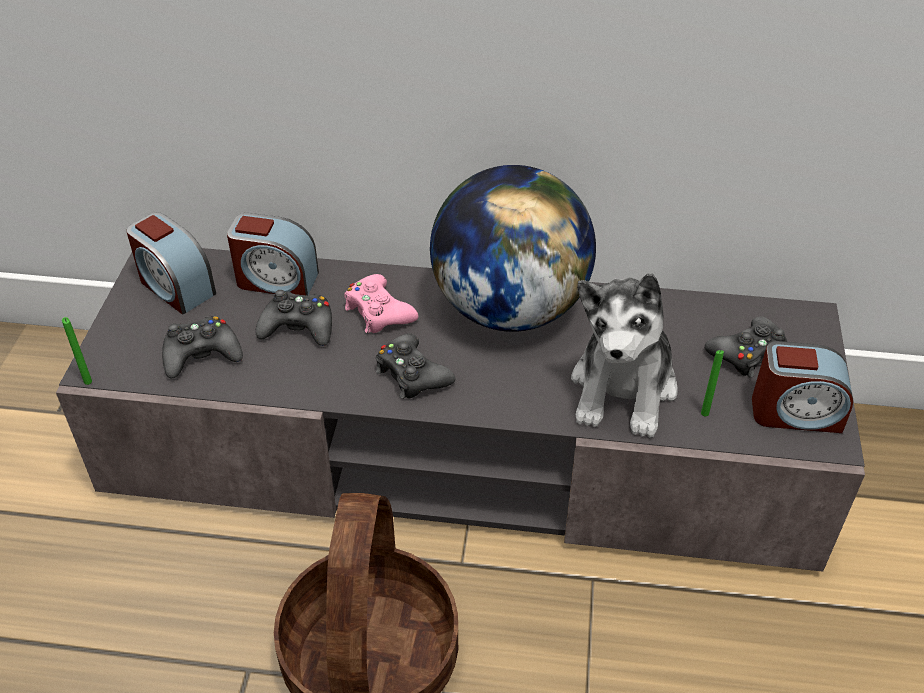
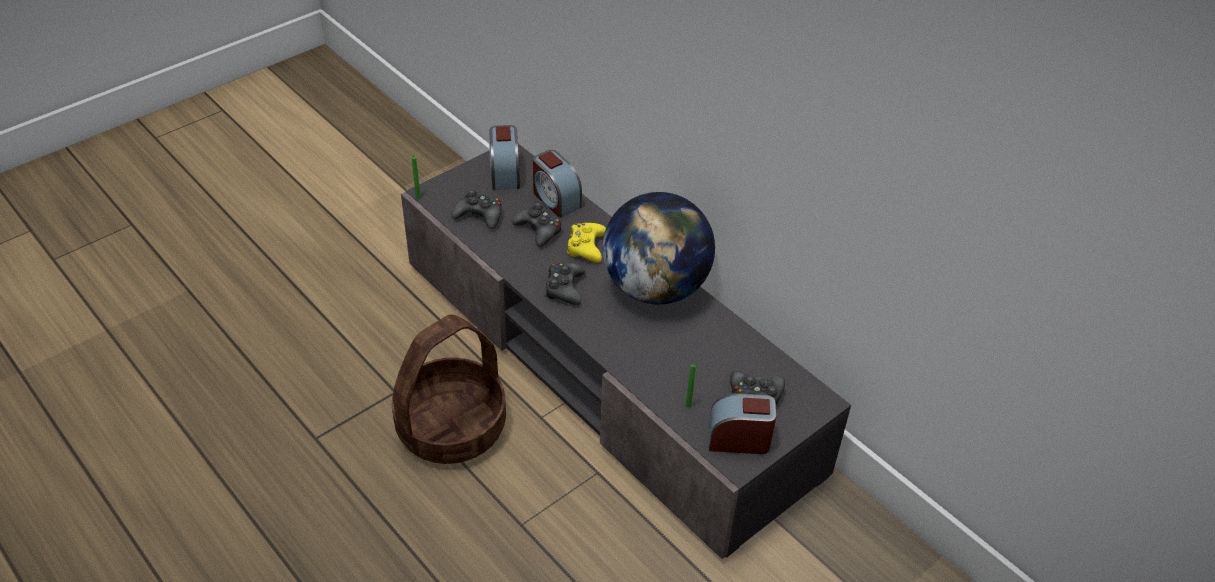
camera: 40 degrees right, 0 degrees up
pink game controller [344,274,418,333] -> yellow game controller [567,222,606,262]
plush toy [571,273,678,438] -> none
alarm clock [752,341,854,433] -> alarm clock turned 135 degrees clockwise [709,393,776,454]

